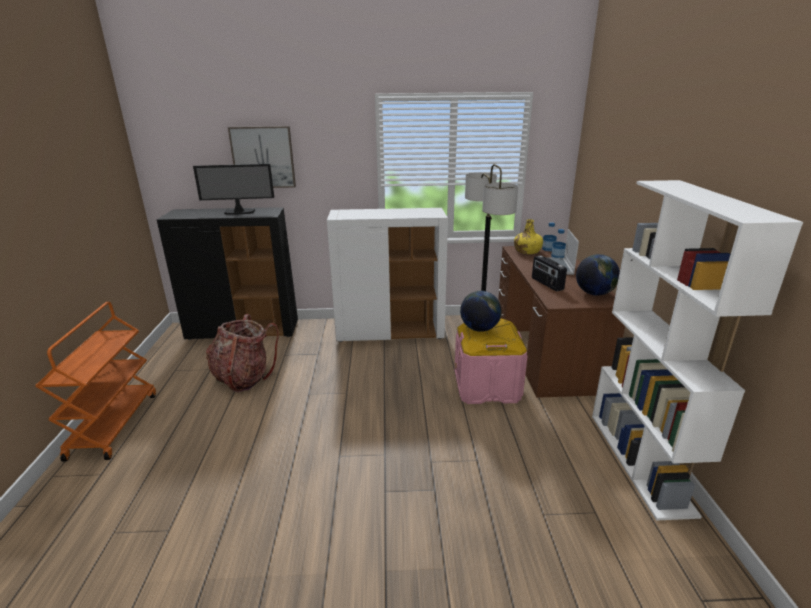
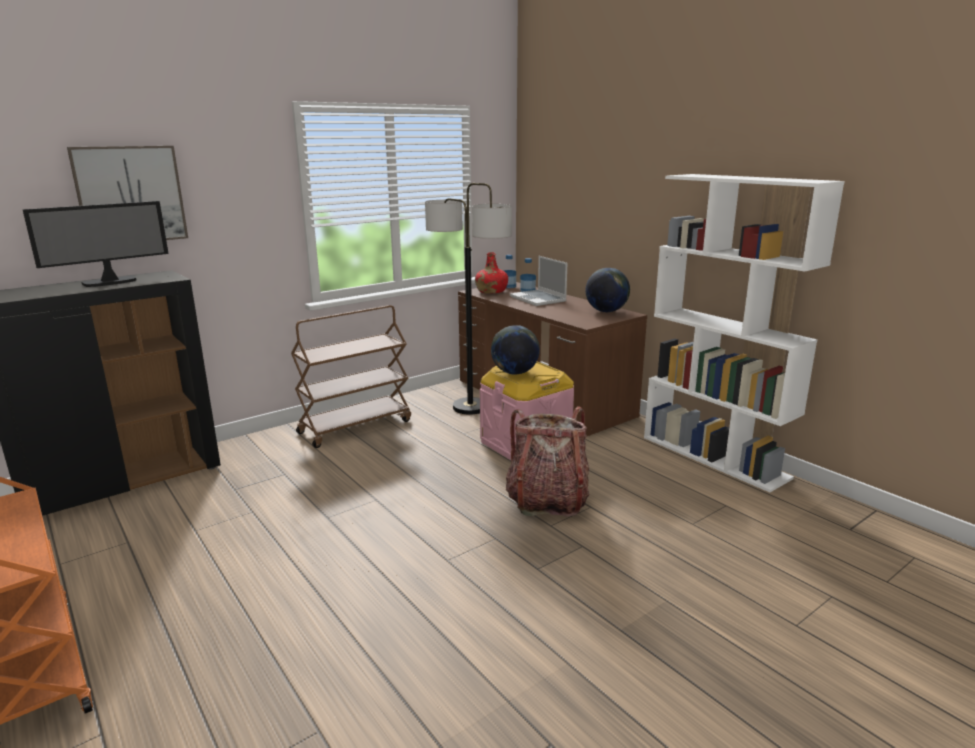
camera: 35 degrees left, 5 degrees down
backpack [206,314,279,393] -> backpack moved to [506,406,589,517]
white cabinet [327,208,448,342] -> brown cart [291,305,411,448]
yellow bottle [514,219,543,254] -> red bottle [475,252,508,294]
radio [532,256,567,291] -> none

